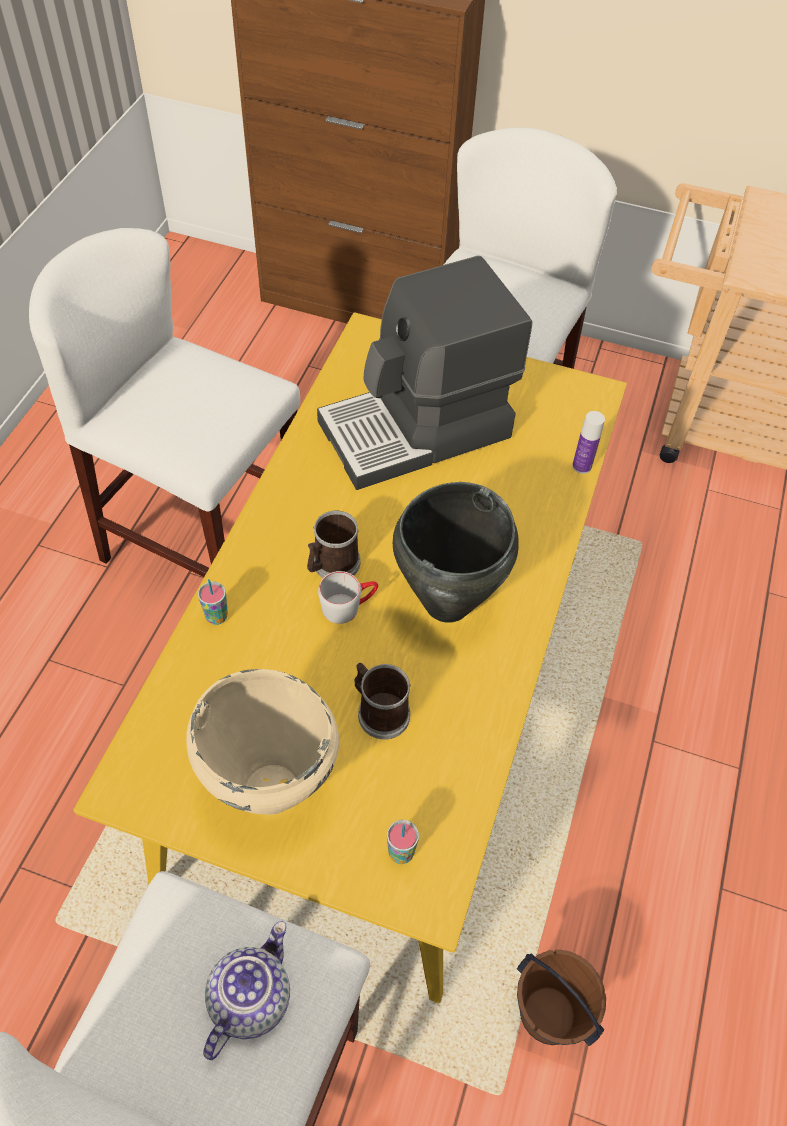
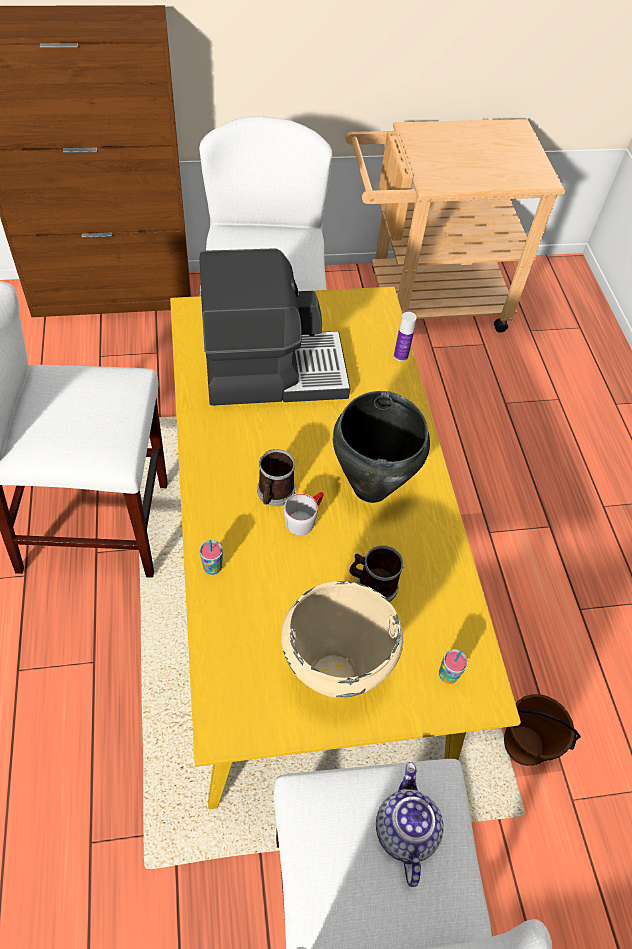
camera: 30 degrees left, 0 degrees up
coffee machine [317,256,532,490] -> coffee machine turned 135 degrees counterclockwise [199,248,350,406]

